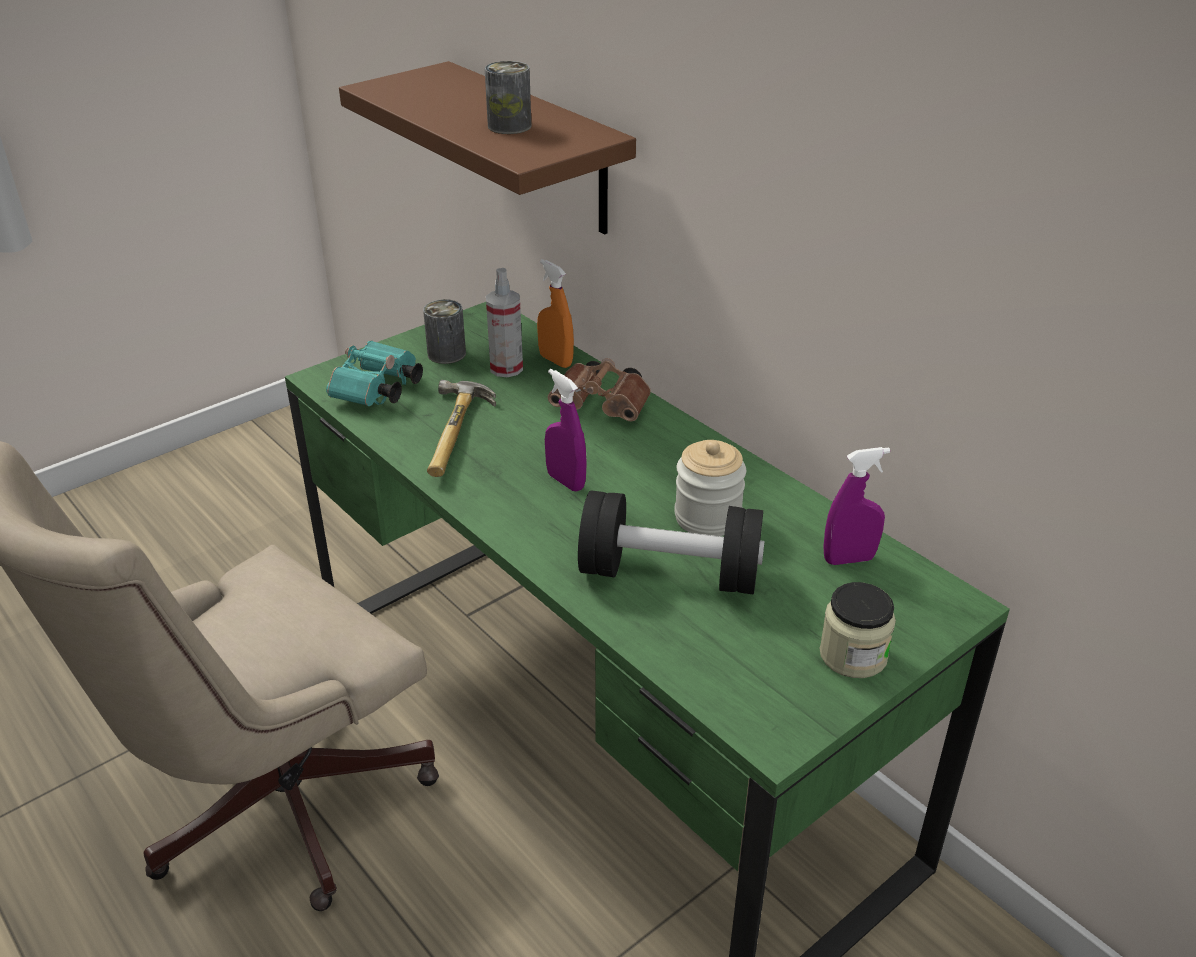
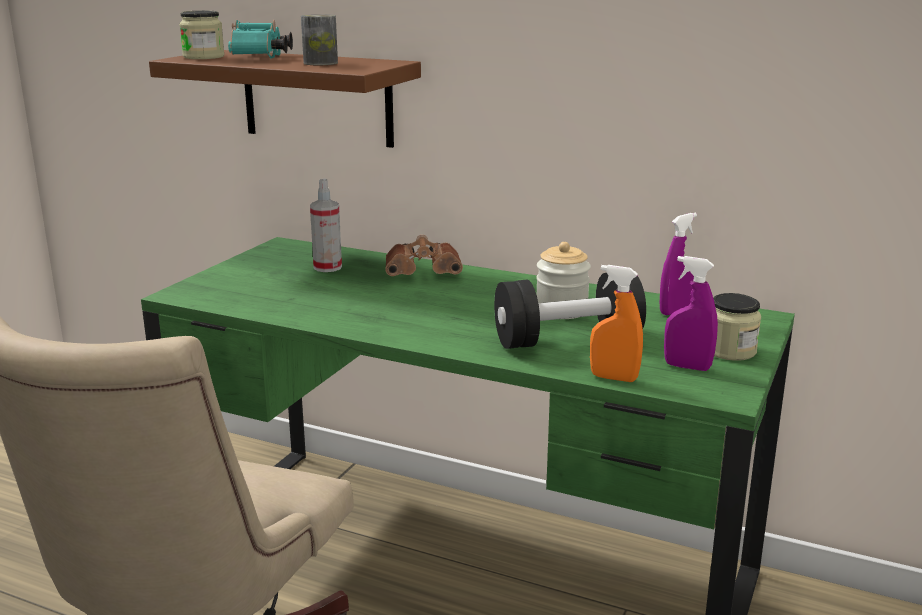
camera: 25 degrees left, 15 degrees down
turquoise binoculars [326,340,423,406] -> turquoise binoculars moved to [228,20,293,59]
can [423,299,466,364] -> none
hammer [427,380,496,477] -> none
orange spray bottle [537,259,574,368] -> orange spray bottle moved to [590,265,643,382]
purple spray bottle [545,369,587,492] -> purple spray bottle moved to [664,256,718,371]
none -> jar [179,11,225,59]

